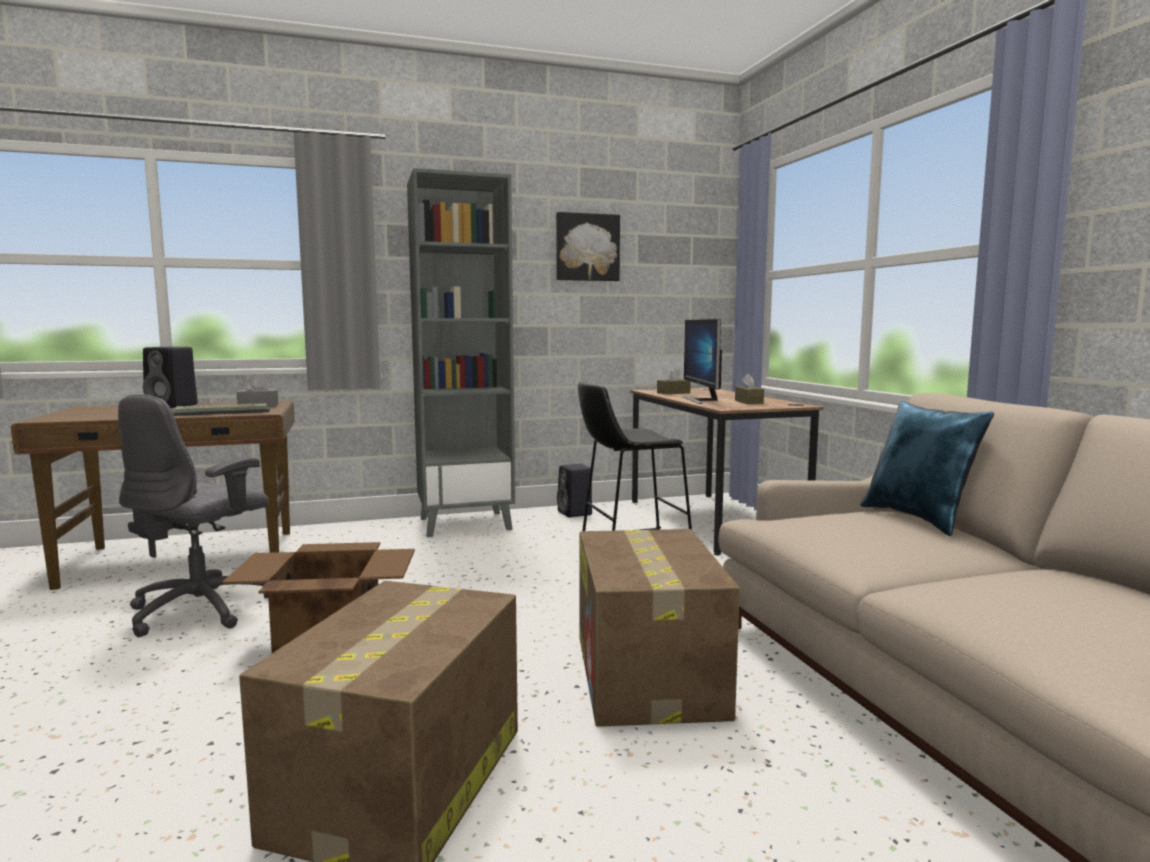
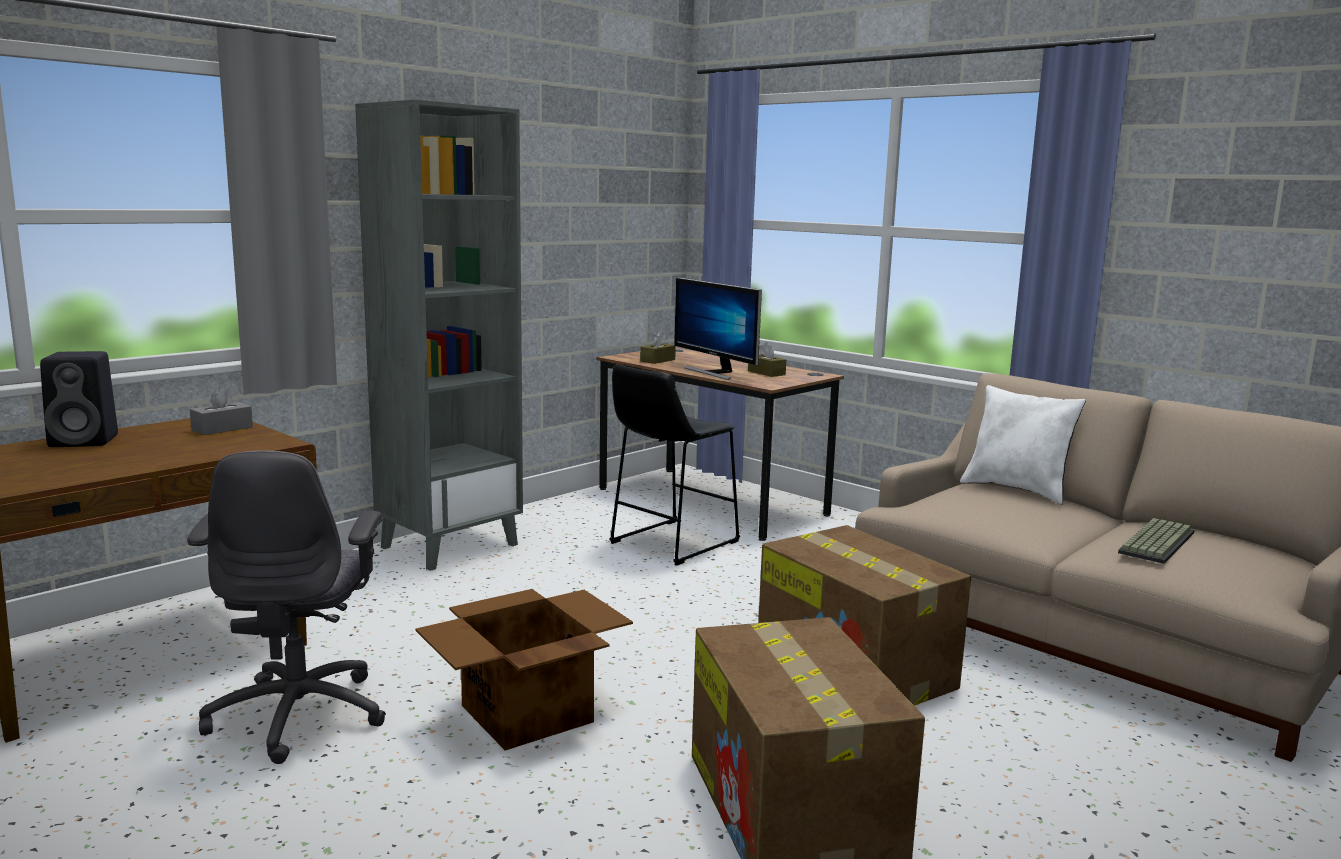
camera: 30 degrees left, 5 degrees up
keyboard [173,403,270,416] -> keyboard moved to [1118,518,1195,564]
picture [556,212,620,281] -> none
black speaker [557,464,592,517] -> none
blue pillow [860,401,994,536] -> white pillow [960,385,1086,504]

